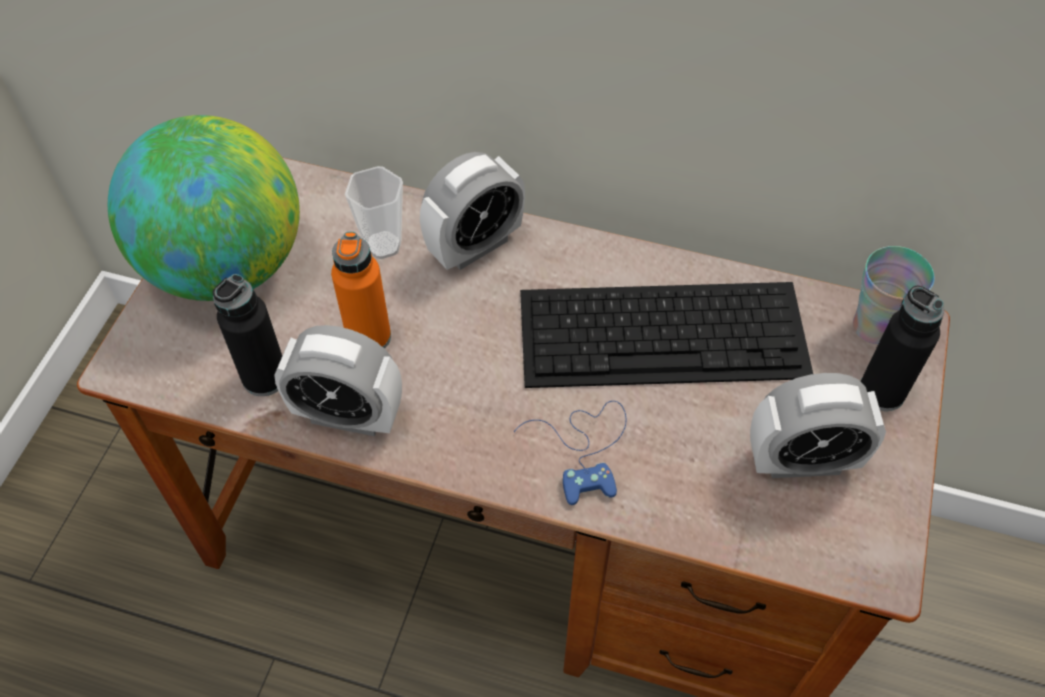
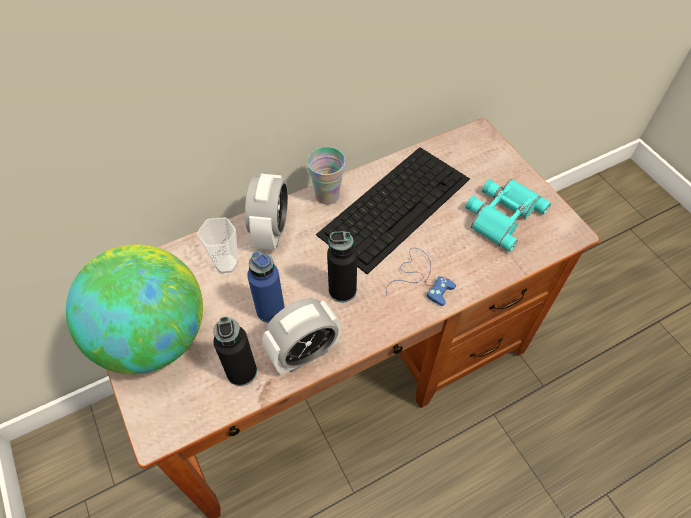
camera: 45 degrees left, 0 degrees up
orange bottle [331,232,391,349] -> blue bottle [247,251,285,323]
alarm clock [750,373,886,478] -> turquoise binoculars [465,179,551,252]
cup [853,246,935,344] -> cup moved to [307,147,345,204]
black bottle [860,286,944,411] -> black bottle moved to [327,230,358,303]

